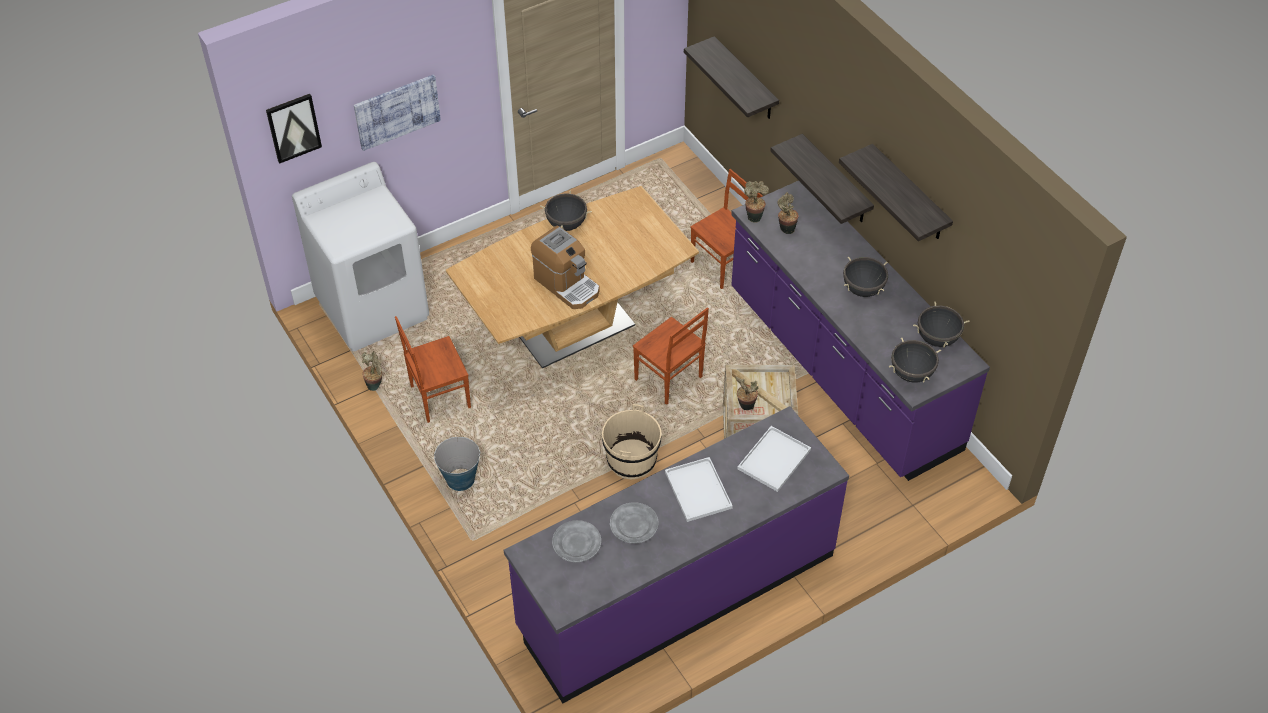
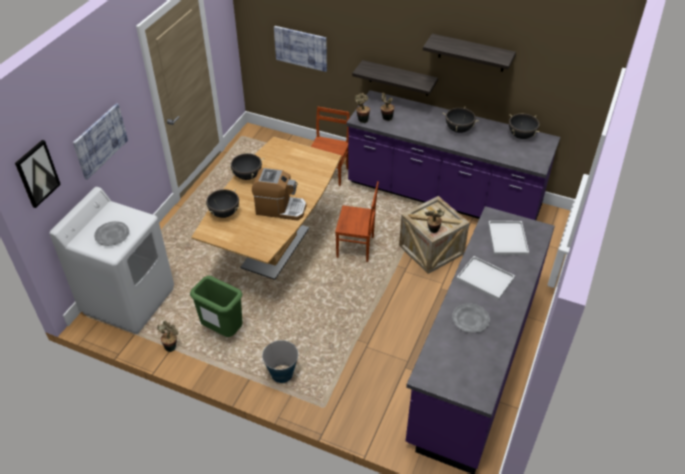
camera: 35 degrees left, 5 degrees down
brown chair [395,316,471,423] -> green trash can [190,276,242,337]
grey plate [552,520,601,562] -> grey plate moved to [94,221,129,246]
beige bucket [602,404,661,479] -> none
shelf [684,36,779,119] -> picture [274,26,327,72]
black cooking pot [889,337,941,383] -> black cooking pot moved to [206,189,239,218]

